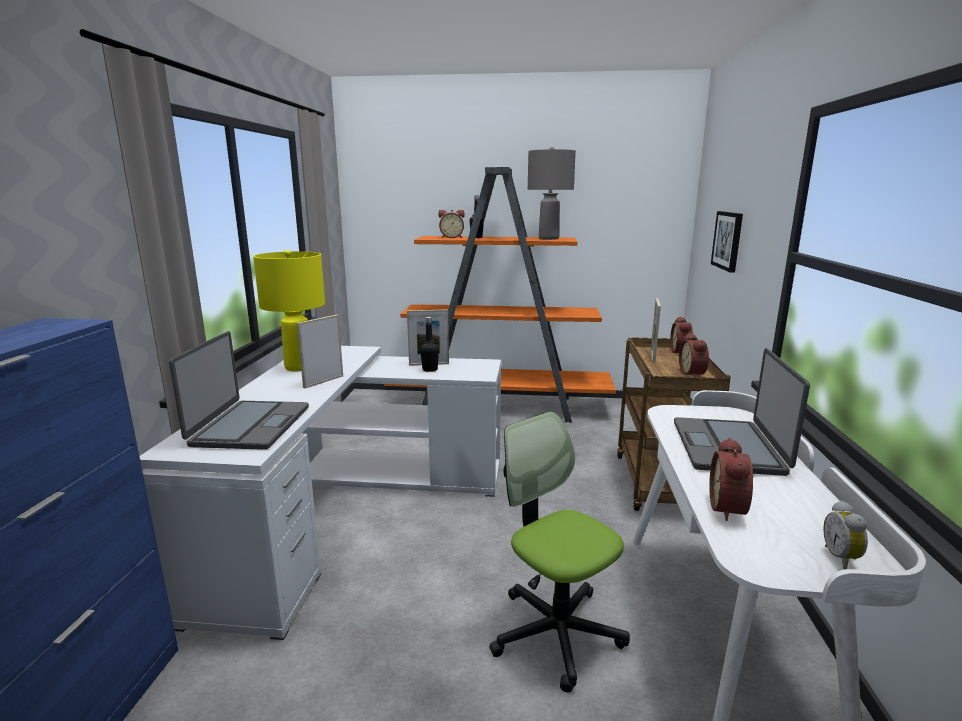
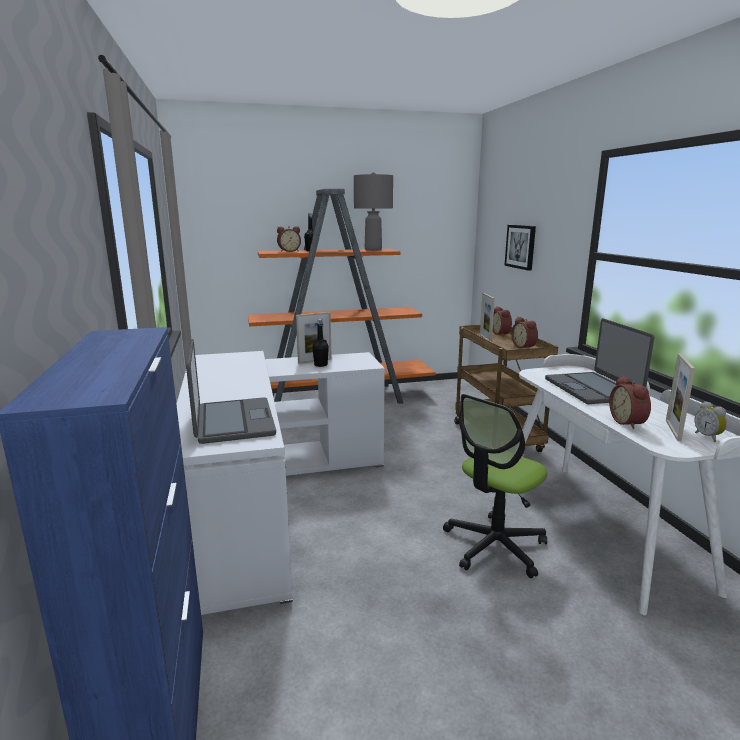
camera: 20 degrees left, 0 degrees up
yellow table lamp [253,250,325,372] -> none
picture frame [297,315,343,388] -> picture frame moved to [666,353,695,441]
office chair [489,412,630,693] -> office chair turned 75 degrees counterclockwise [443,394,547,578]

